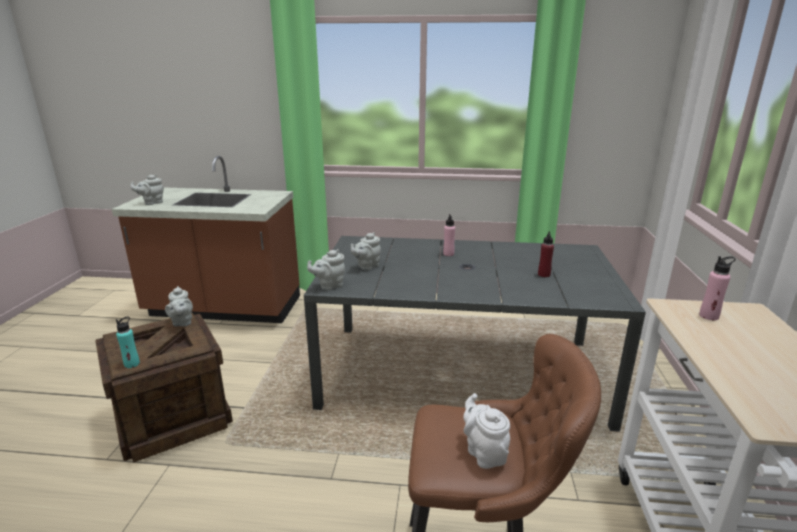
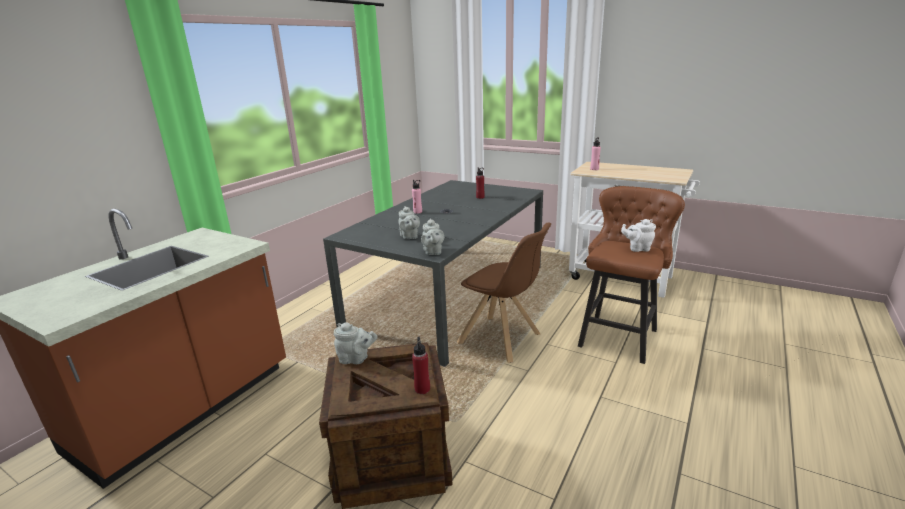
camera: 65 degrees left, 0 degrees up
turquoise bottle [116,317,140,368] -> red bottle [412,337,430,394]
grey teapot [130,174,164,205] -> none
none -> brown chair [457,223,551,363]

